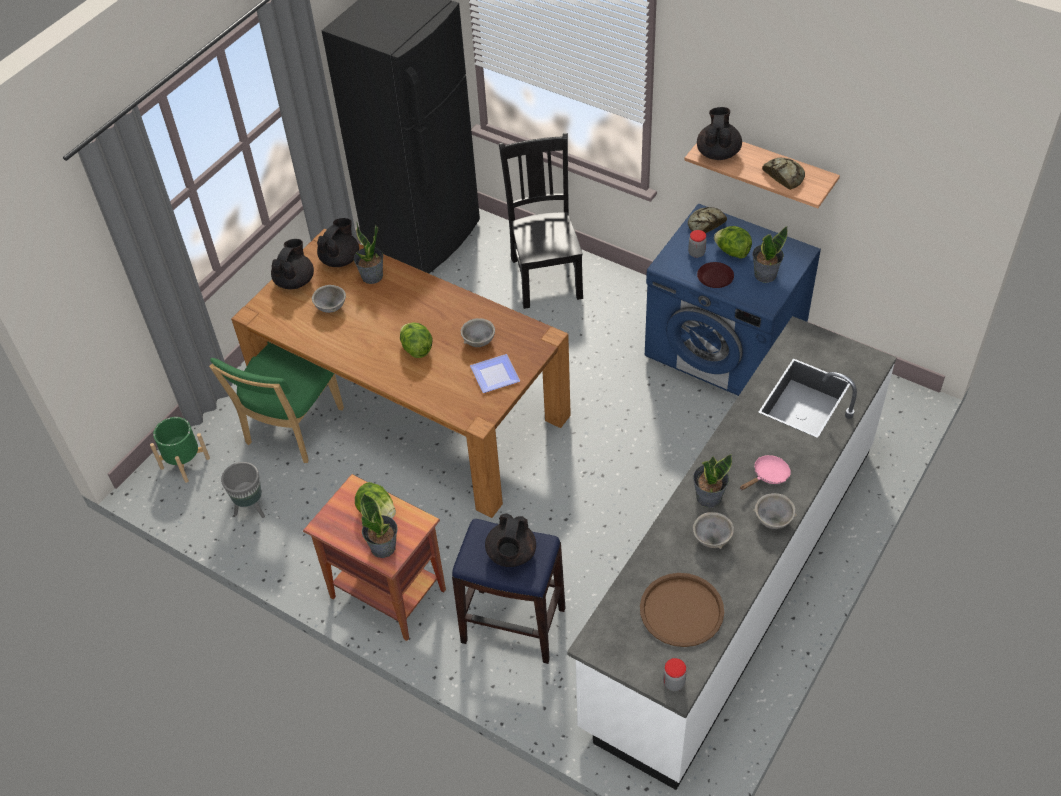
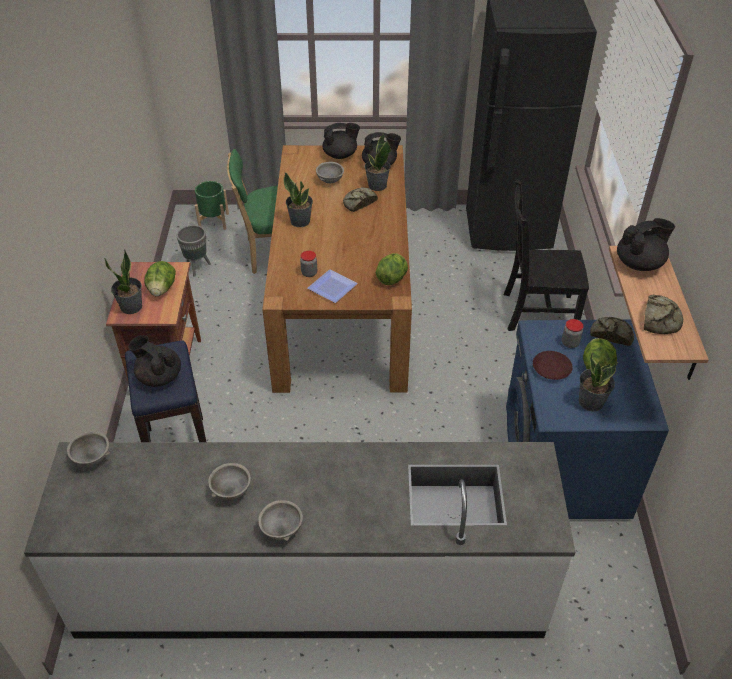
camera: 55 degrees right, 5 degrees down
lettuce [400,323,433,358] -> lettuce moved to [375,253,408,285]
grey bowl [461,318,495,347] -> grey bowl moved to [67,431,110,467]
black teapot [485,513,536,567] -> black teapot turned 60 degrees clockwise [128,335,181,387]
black chair [499,133,583,309] -> black chair turned 135 degrees counterclockwise [504,180,589,331]
brown tray [640,573,724,647] -> none
jar [663,658,687,691] -> jar moved to [300,251,317,277]
potted plant [693,454,732,508] -> potted plant moved to [283,172,313,227]
pink frying pan [740,455,791,490] -> none
none -> bread [343,187,378,212]

